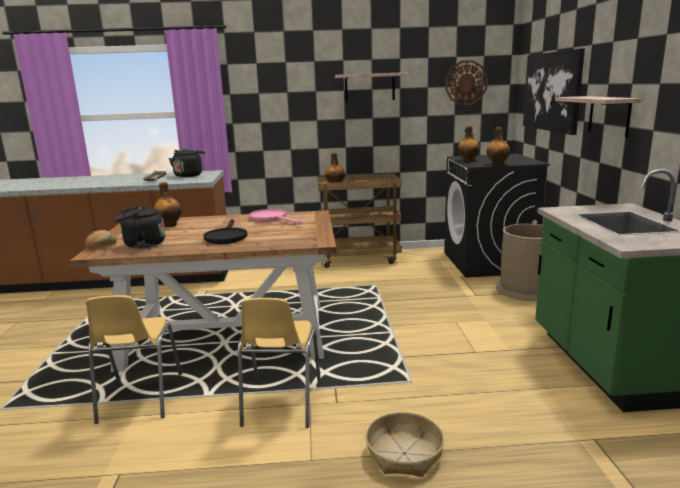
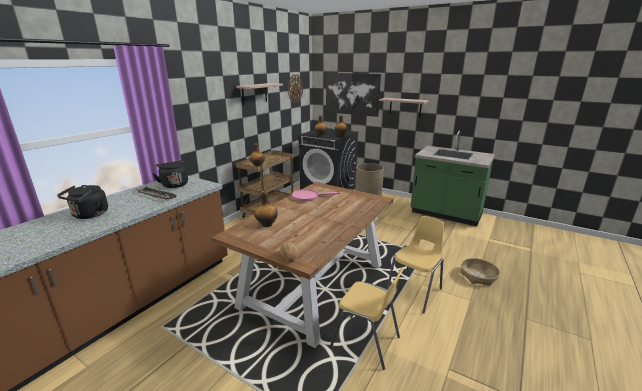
camera: 55 degrees left, 5 degrees up
black kettle [113,205,165,248] -> black kettle moved to [57,185,108,219]
black frying pan [204,219,247,244] -> none
yellow chair [238,298,321,428] -> yellow chair turned 90 degrees counterclockwise [387,216,444,313]

